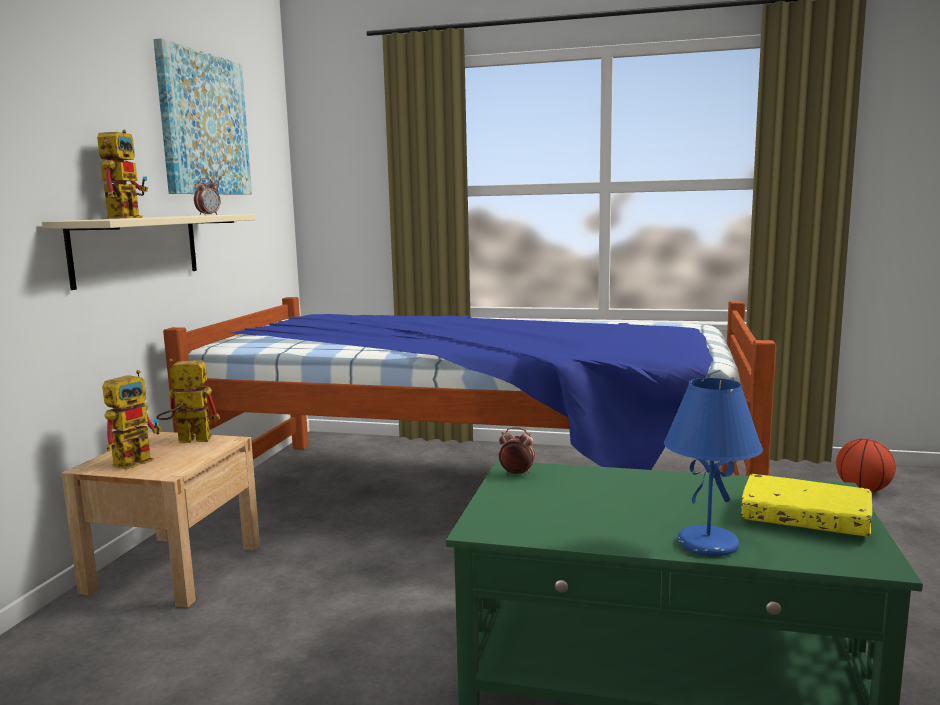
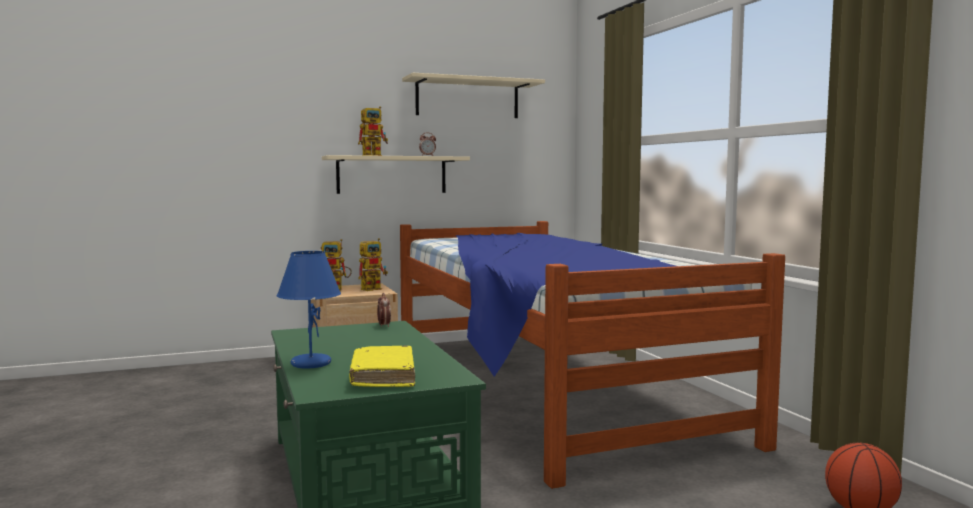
camera: 55 degrees right, 5 degrees down
picture [153,38,252,195] -> beige shelf [402,73,545,118]
toy robot [157,358,220,443] -> toy robot turned 90 degrees clockwise [358,238,388,291]

